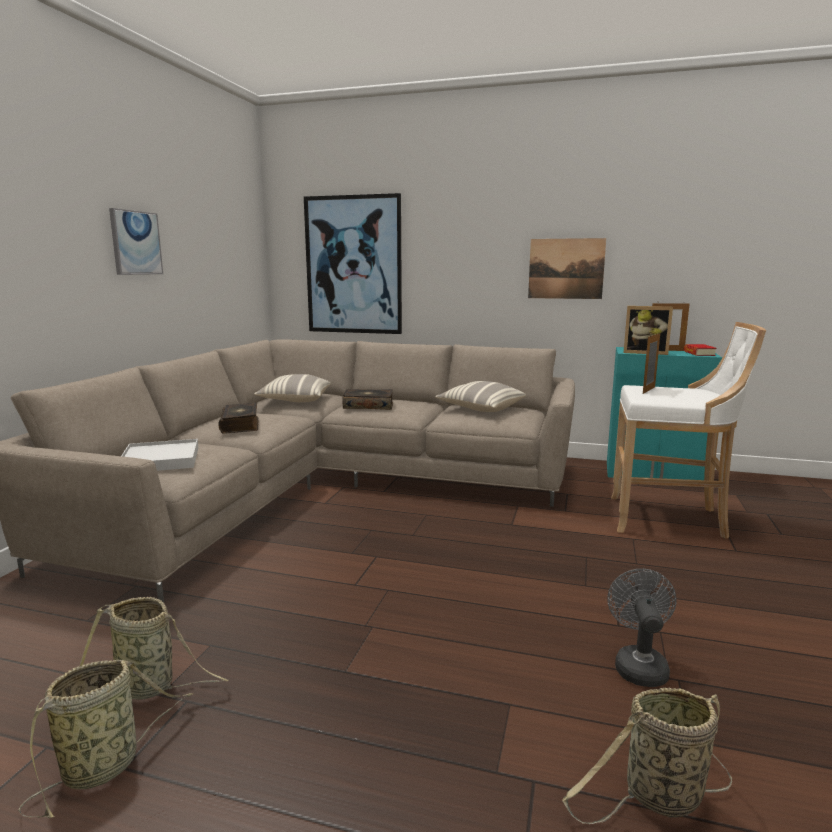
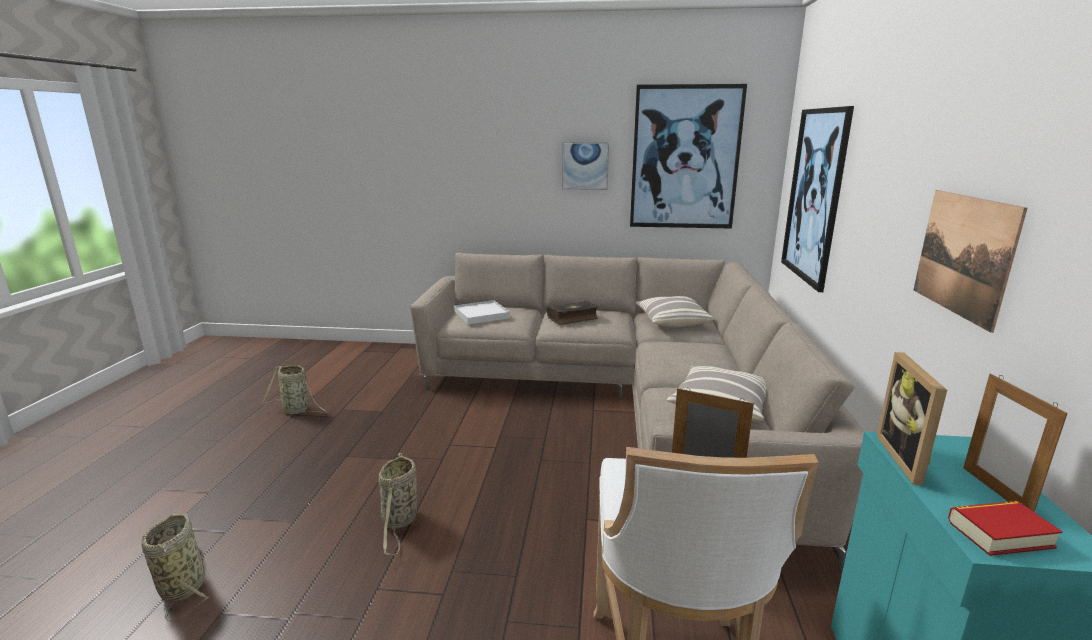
camera: 80 degrees right, 5 degrees up
basket [79,597,229,700] -> basket moved to [379,453,417,555]
book [342,389,393,410] -> none
grey fan [607,569,676,687] -> none
none -> picture [630,84,747,229]

